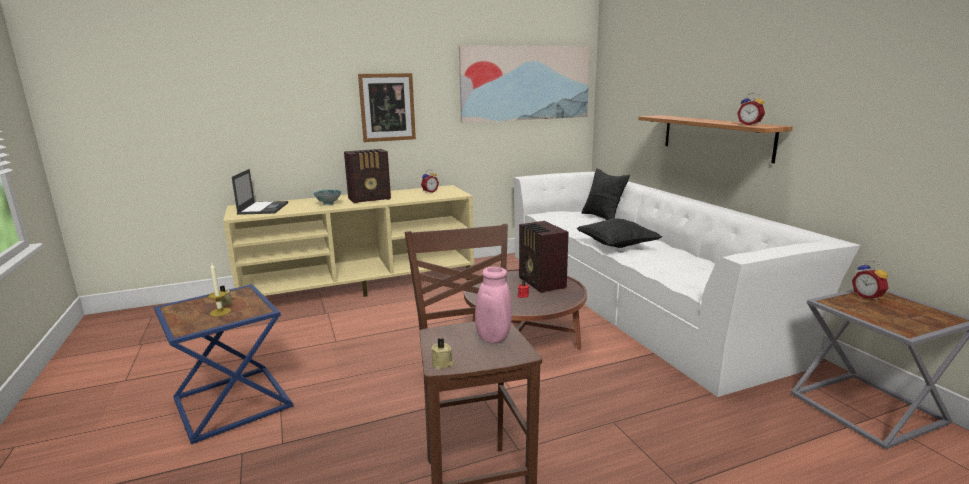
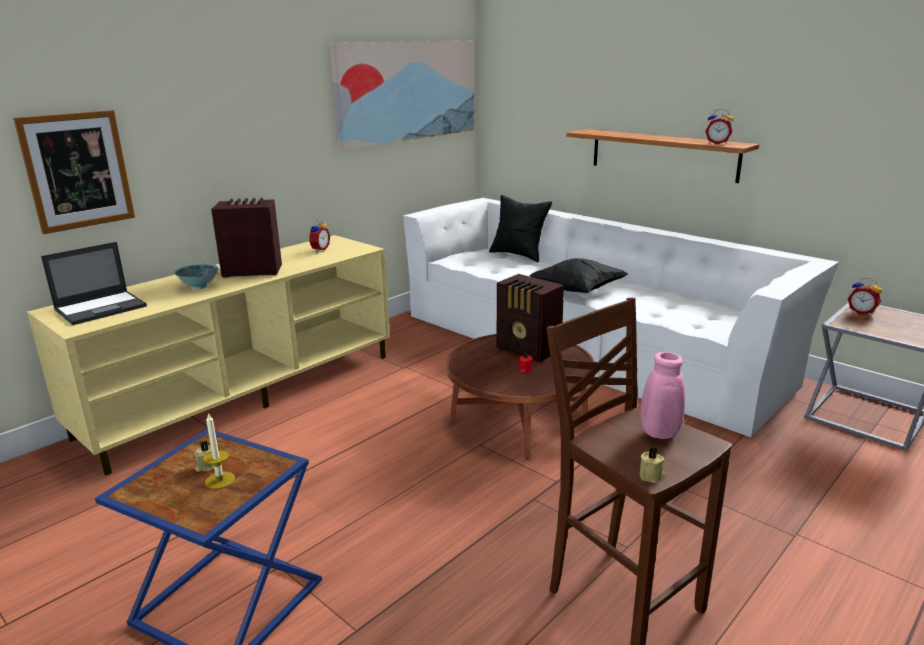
camera: 25 degrees left, 5 degrees up
laptop [232,169,288,215] -> laptop turned 75 degrees clockwise [41,242,147,325]
radio [344,149,391,203] -> radio turned 135 degrees counterclockwise [211,198,282,278]
picture [358,73,416,142] -> picture moved to [13,110,135,234]

